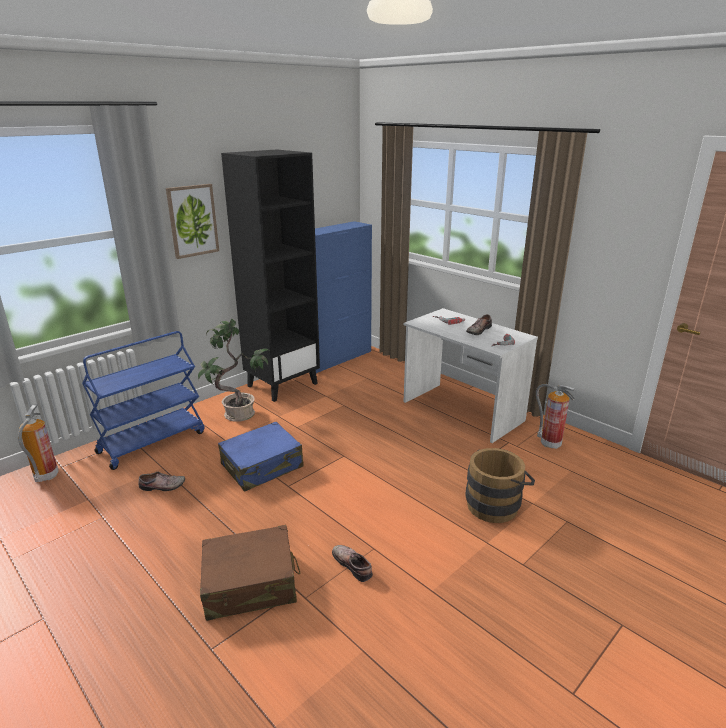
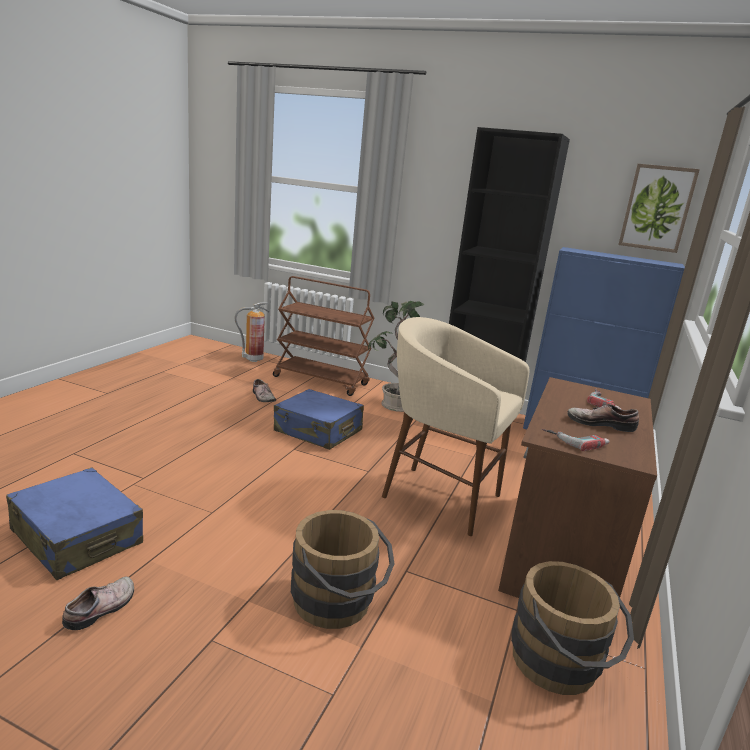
camera: 65 degrees right, 5 degrees down
blue cart [82,331,205,470] -> brown cart [273,276,374,396]
picture [166,184,219,259] -> picture moved to [618,164,700,253]
brown suitcase [200,525,301,621] -> none
shoe [332,545,373,582] -> shoe moved to [62,577,134,630]
white desk [404,308,538,443] -> brown desk [498,377,657,598]
fire extinguisher [536,384,575,449] -> brown bucket [511,561,634,695]
none -> blue suitcase [6,467,143,580]
none -> beige stool [382,317,530,536]

